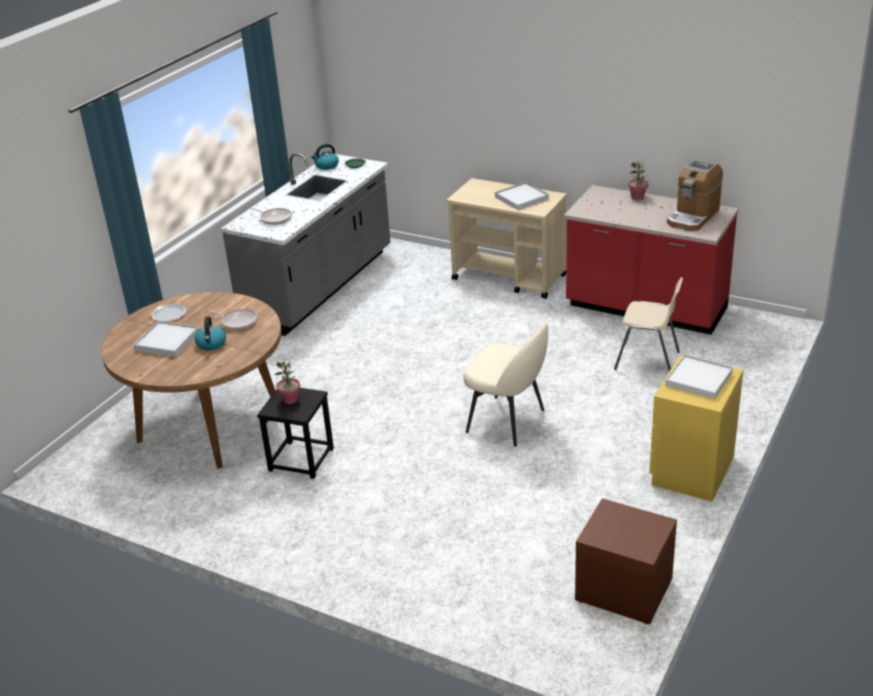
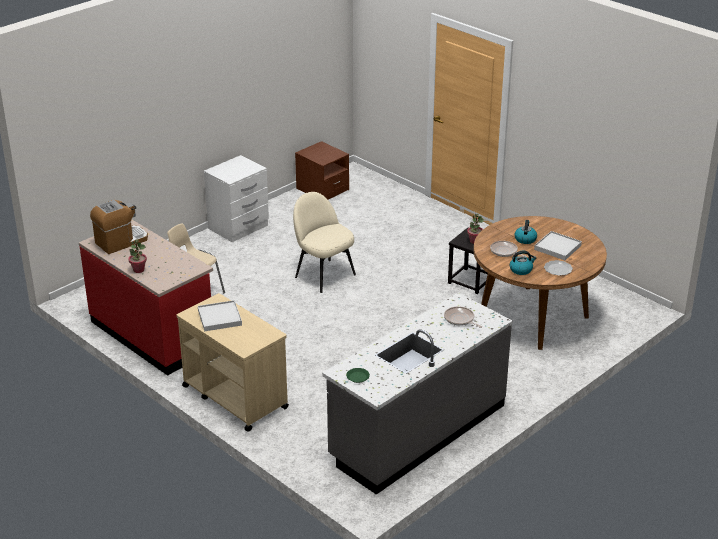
camera: 165 degrees left, 0 degrees up
kettle [311,144,339,170] -> kettle moved to [509,251,536,275]
yellow nightstand [650,355,743,502] -> white nightstand [204,155,269,242]
white tray [665,355,733,399] -> none

